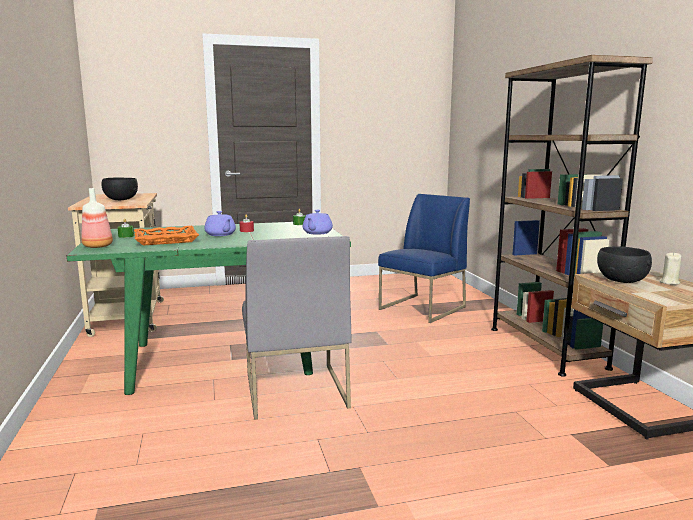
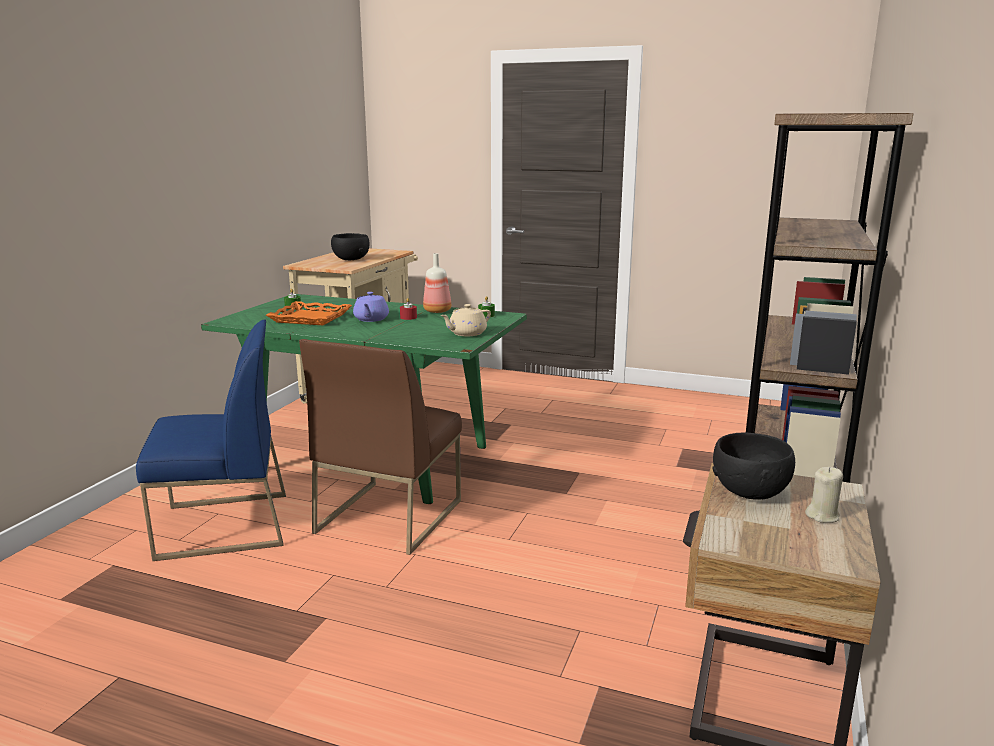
camera: 35 degrees right, 5 degrees up
bottle [81,188,113,248] -> bottle moved to [423,253,451,313]
grey chair [242,236,351,420] -> brown chair [299,339,462,555]
purple teapot [303,210,333,235] -> beige teapot [440,304,491,336]
blue chair [378,194,470,323] -> blue chair moved to [136,319,286,561]

